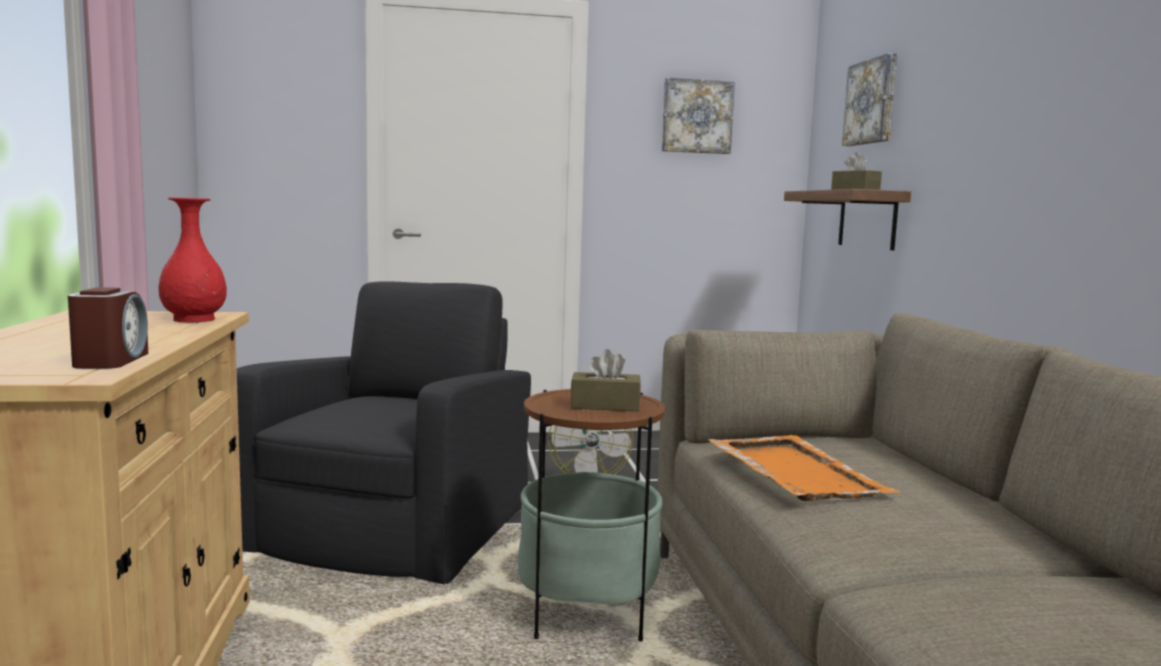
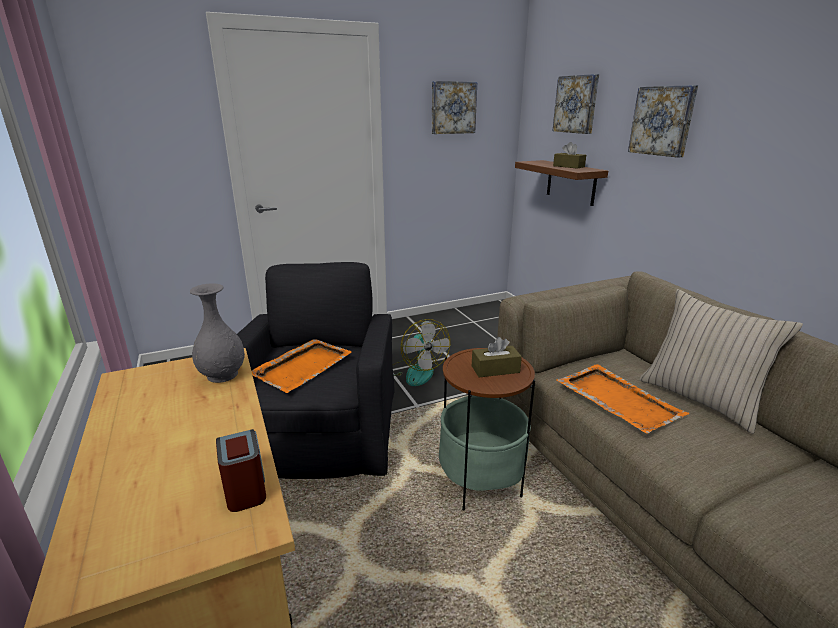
camera: 15 degrees left, 15 degrees up
red vase [158,197,227,323] -> grey vase [190,283,245,383]
none -> orange tray [252,339,352,393]
none -> picture [628,85,698,158]
none -> beige pillow [639,289,803,434]

